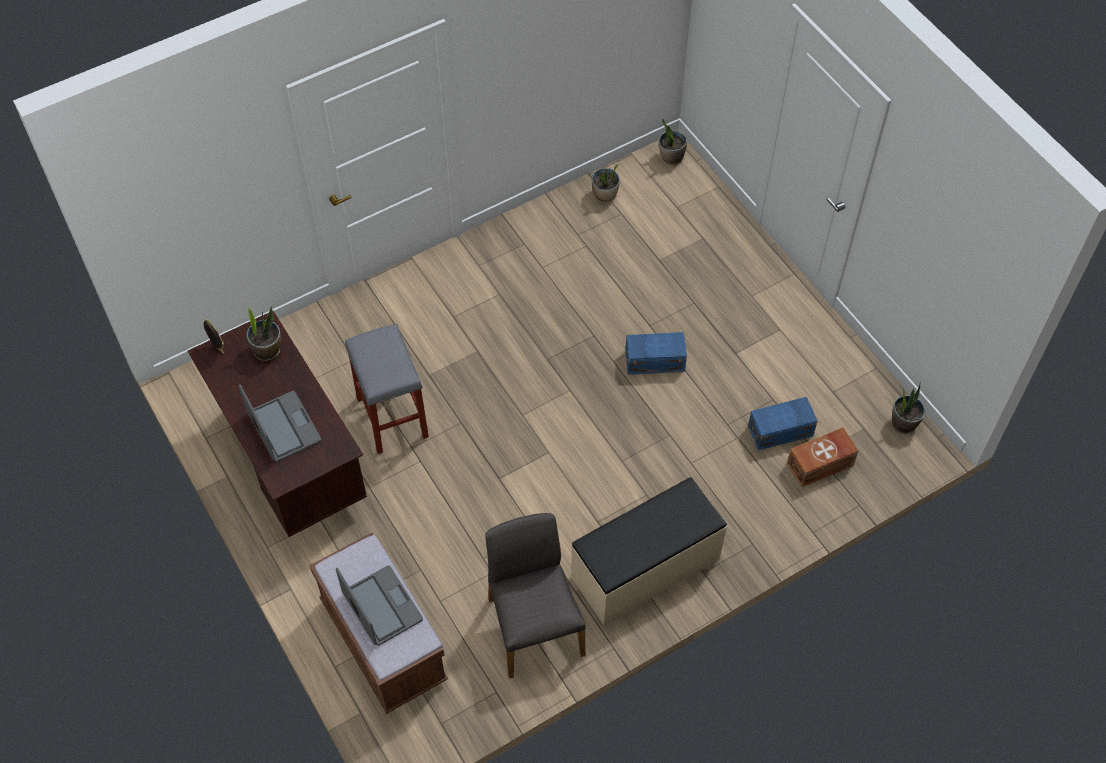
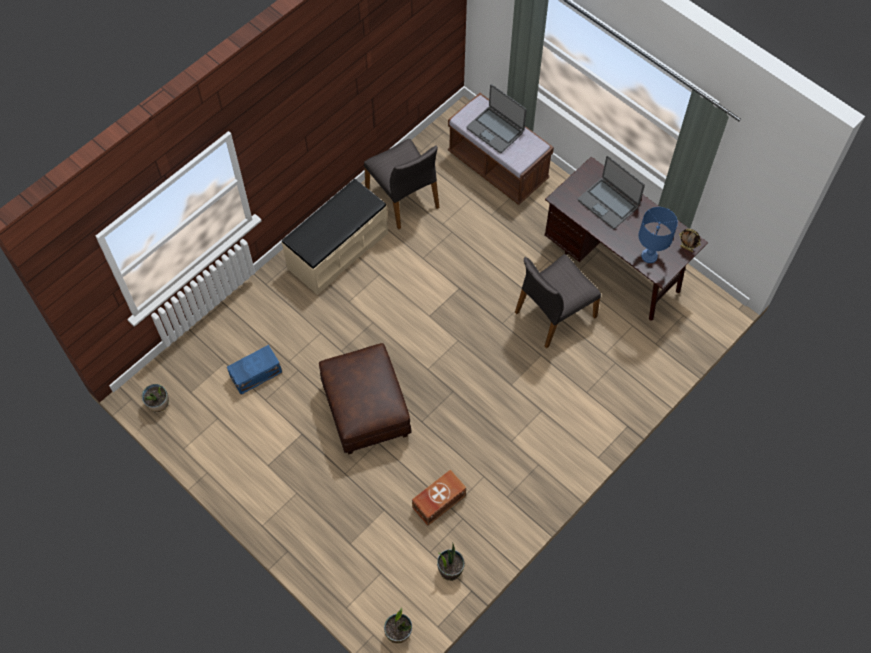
camera: 165 degrees right, 5 degrees up
potted plant [247,306,281,361] -> blue table lamp [638,207,678,263]
grey stool [345,324,429,454] -> grey chair [515,254,601,349]
blue storage box [625,332,687,375] -> brown ottoman [319,343,412,454]
brown storage box [787,428,858,487] -> brown storage box moved to [412,470,466,526]

